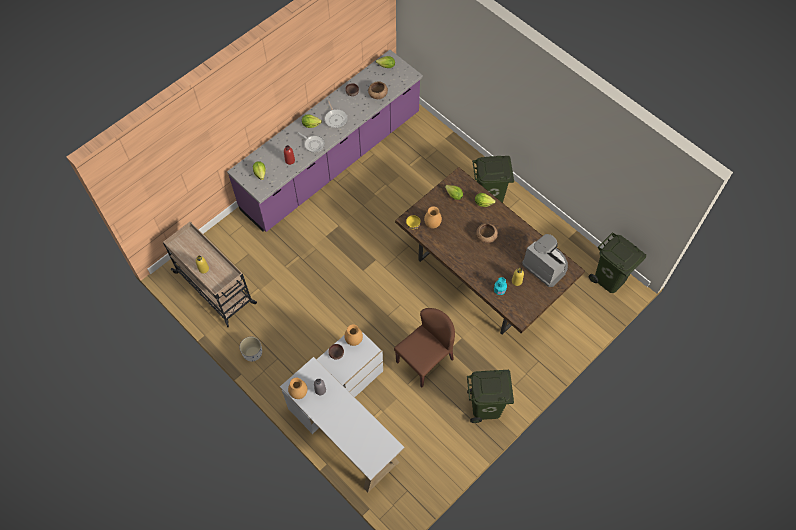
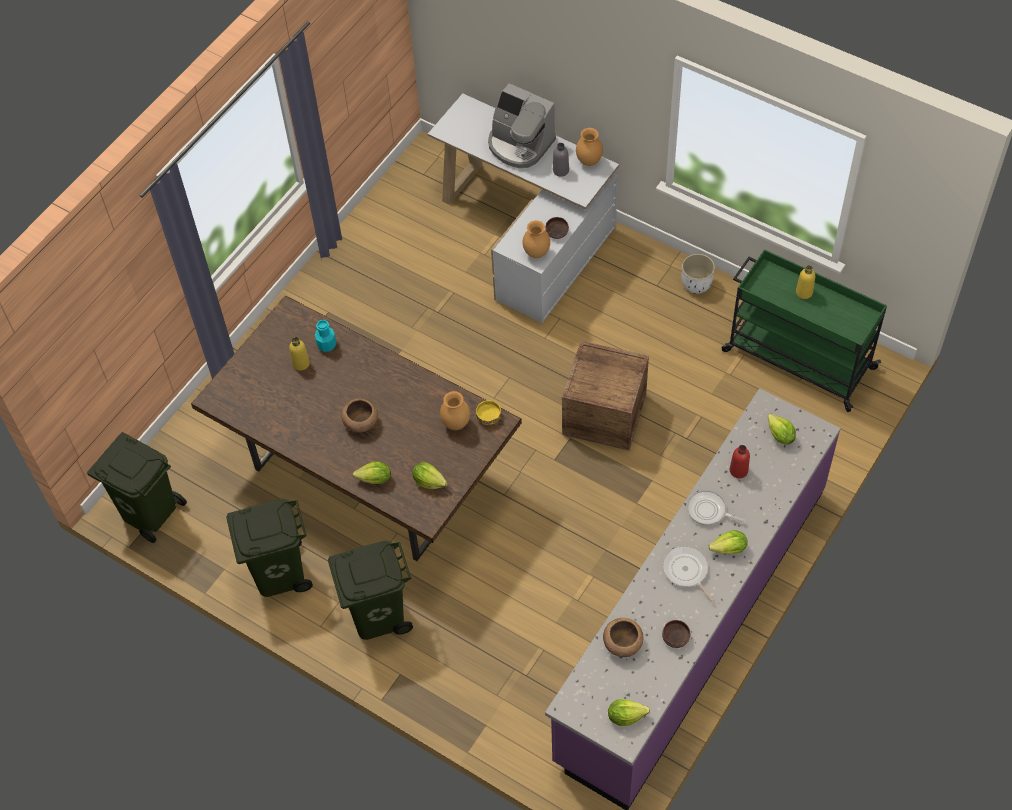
camera: 170 degrees right, 5 degrees down
beige cart [163,222,257,327] -> green cart [722,249,887,412]
brown chair [394,308,455,387] -> none
green trash can [467,370,514,423] -> green trash can moved to [226,499,313,597]
coffee machine [522,234,568,287] -> coffee machine moved to [488,83,556,168]
none -> crate [562,341,649,450]

